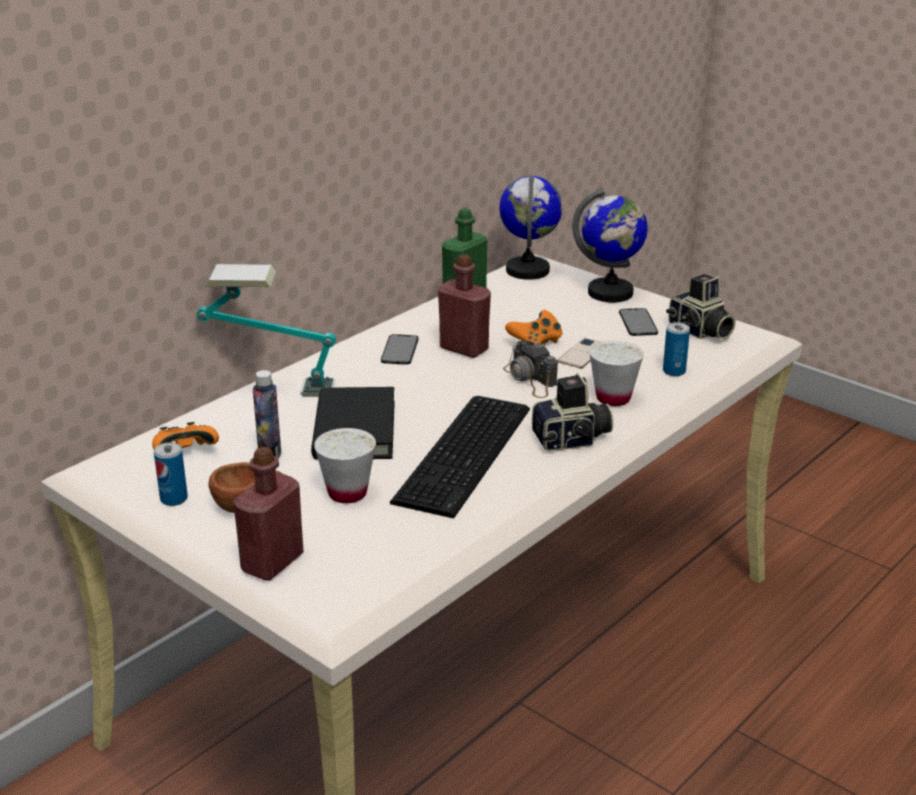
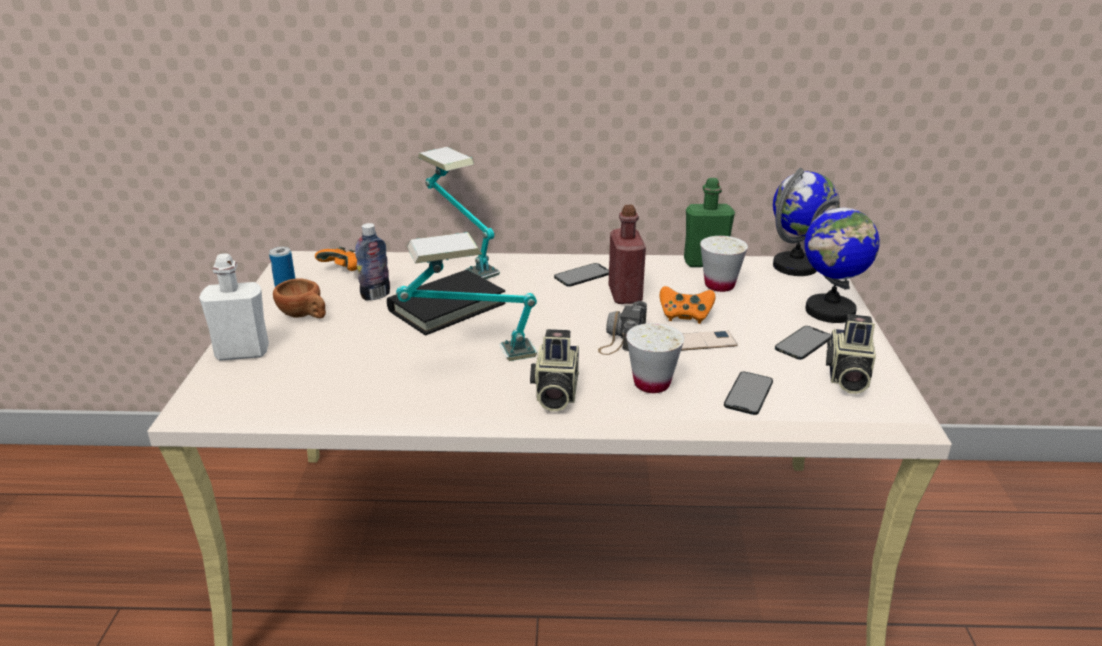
camera: 50 degrees right, 0 degrees up
red bottle [233,447,304,581] -> white bottle [199,253,269,361]
white cup [314,428,376,503] -> white cup moved to [700,236,748,292]
keyboard [390,396,530,518] -> table lamp [396,232,538,361]
camera [532,373,613,451] -> camera turned 60 degrees clockwise [530,329,579,411]
can [663,322,690,376] -> phone [724,372,773,415]

